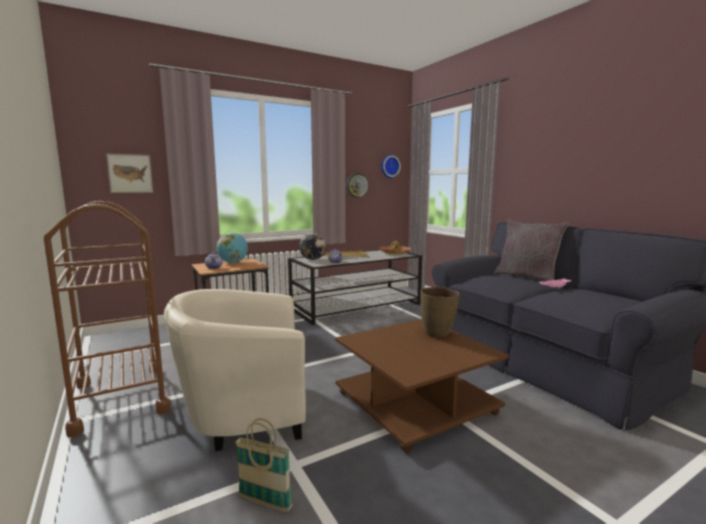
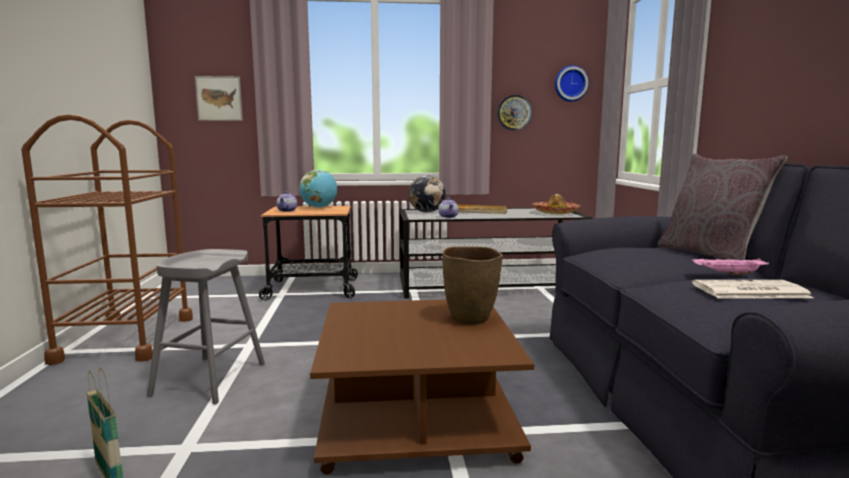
camera: 25 degrees right, 0 degrees up
beige armchair [164,289,306,451] -> grey stool [147,249,265,405]
none -> newspaper [692,280,813,298]

